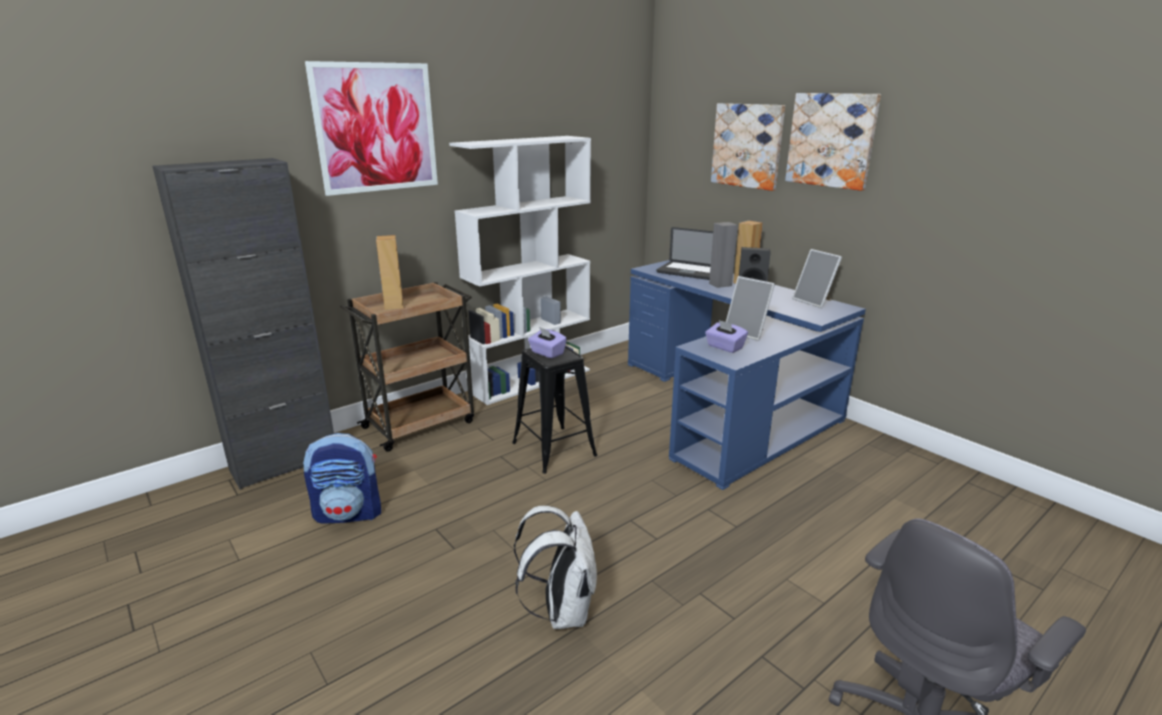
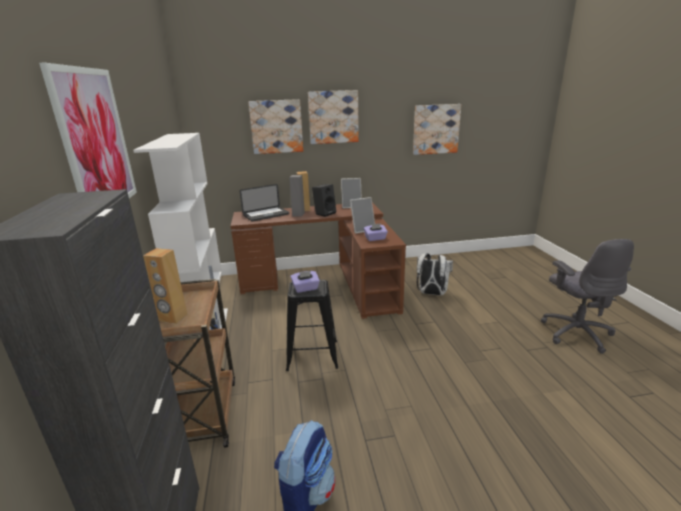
camera: 60 degrees left, 0 degrees up
white backpack [514,506,597,629] -> white backpack moved to [417,253,453,295]
blue desk [628,260,866,490] -> brown desk [231,202,406,319]
none -> picture [413,104,461,155]

